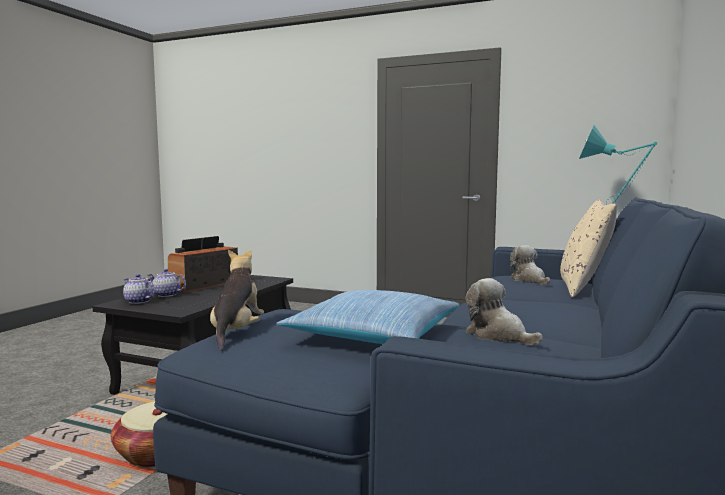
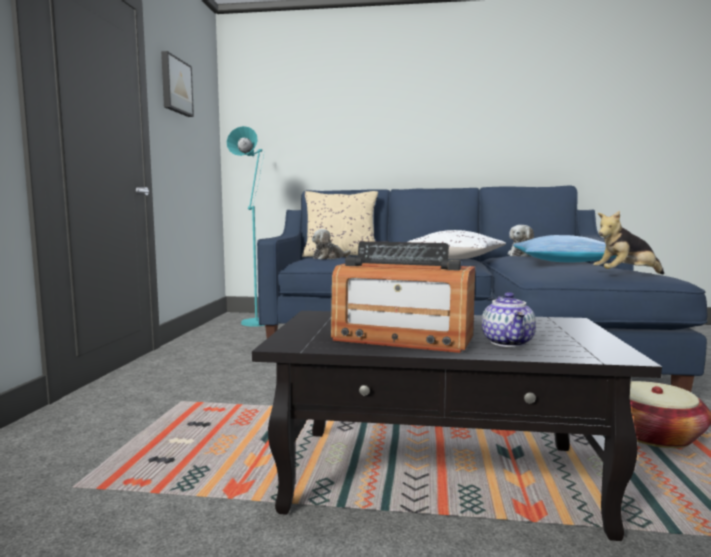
camera: 105 degrees left, 0 degrees up
teapot [123,274,154,304] -> none
none -> picture [161,51,194,117]
none -> white pillow [408,230,506,259]

